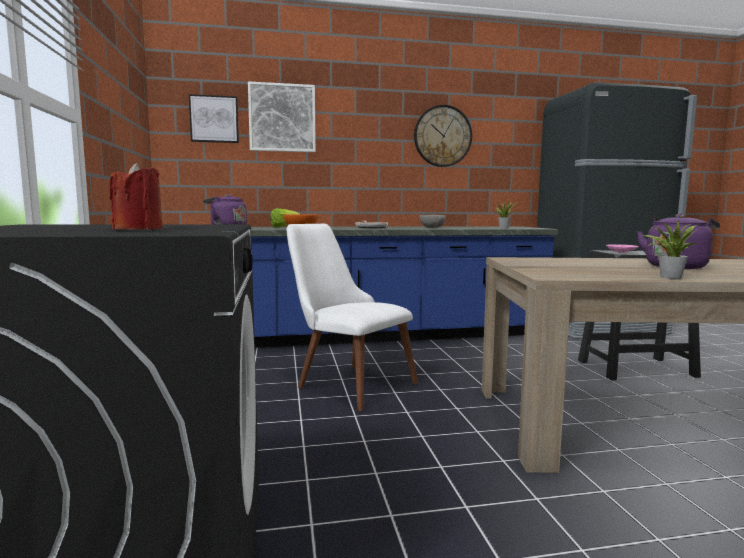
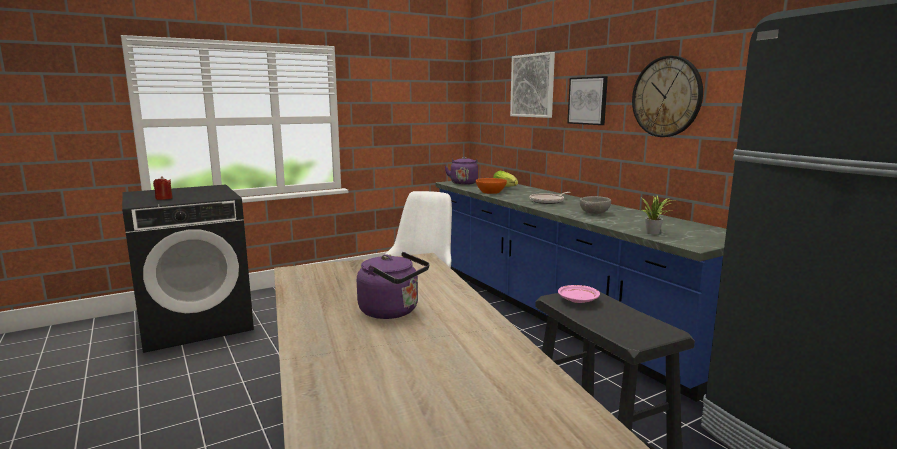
camera: 70 degrees right, 5 degrees up
picture [189,94,239,143] -> picture moved to [567,76,608,125]
potted plant [644,220,698,279] -> none

